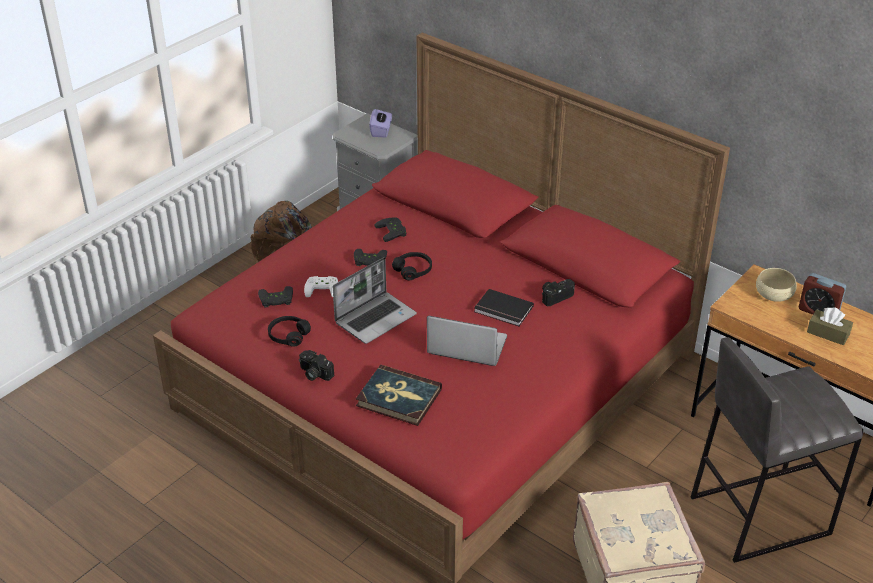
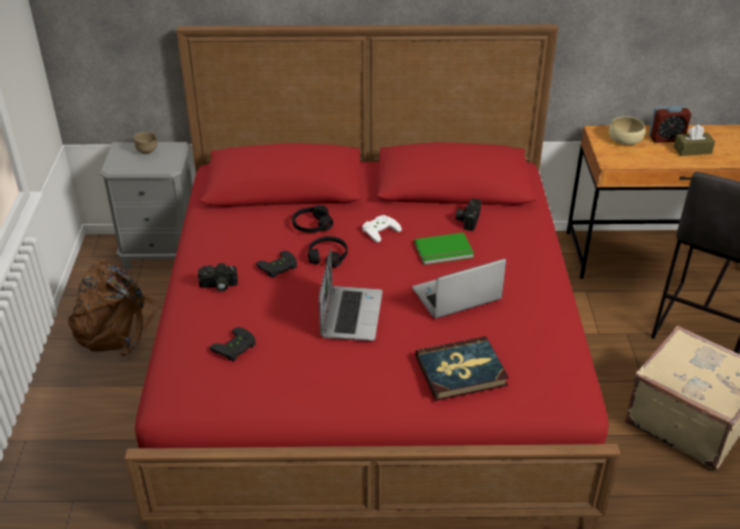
camera: 40 degrees left, 0 degrees up
black headphones [268,316,311,347] -> black headphones moved to [292,205,333,233]
camera [299,350,334,381] -> camera moved to [198,263,238,292]
white game controller [304,276,338,297] -> white game controller moved to [362,215,402,243]
purple tissue box [369,109,392,138] -> brown bowl [134,132,157,154]
black game controller [374,217,406,242] -> none
black book [474,289,534,326] -> green book [414,232,474,265]

